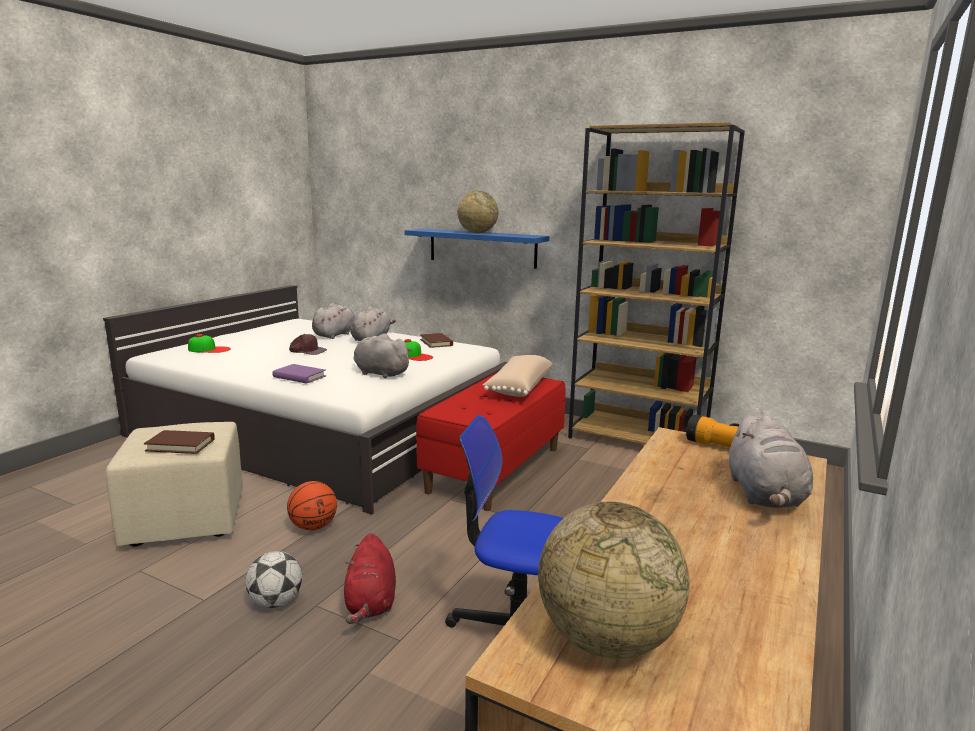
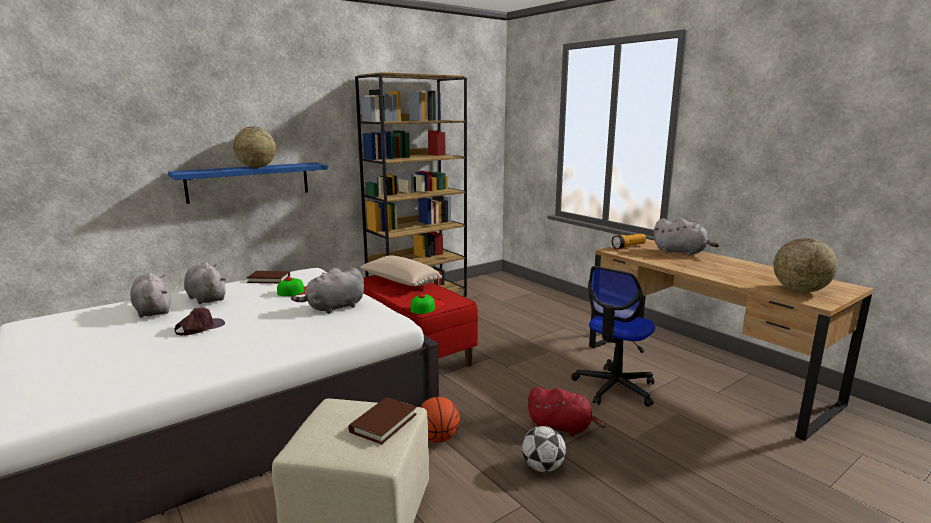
camera: 65 degrees left, 0 degrees up
cap [188,334,231,353] -> cap moved to [411,294,444,314]
purple book [273,364,326,384] -> none

